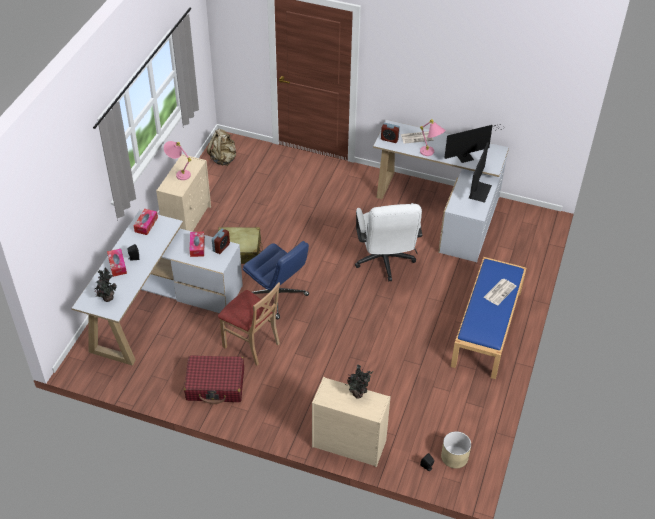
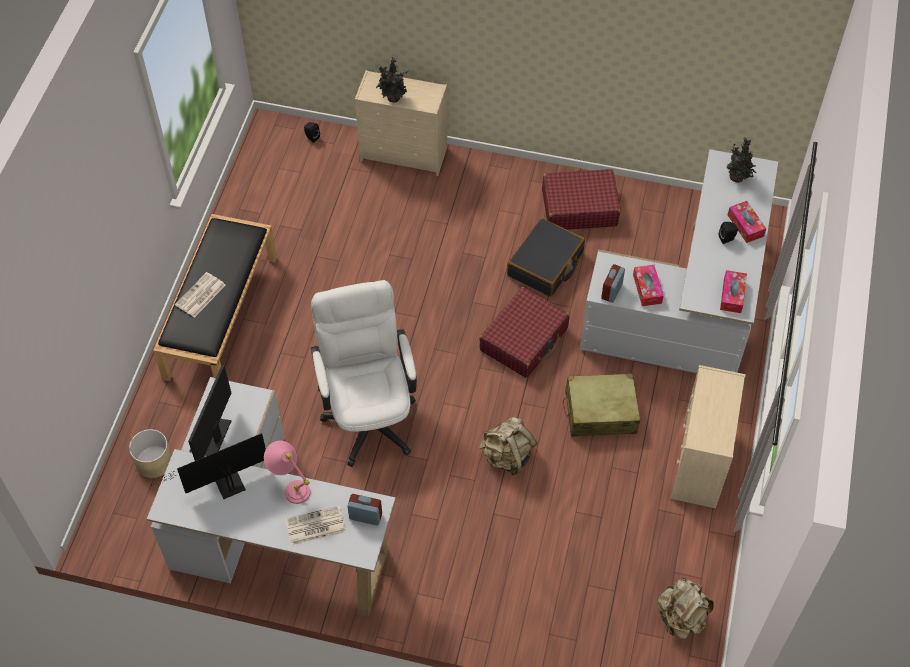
camera: 175 degrees right, 10 degrees up
pink table lamp [164,141,191,180] -> none
beige chair [218,282,280,366] -> black suitcase [507,218,585,297]
blue office chair [243,241,309,320] -> red suitcase [480,287,569,378]
beige planter [441,431,471,469] -> beige planter moved to [129,429,172,478]
blue bench [451,257,526,379] -> black bench [153,214,277,381]
none -> beige backpack [479,417,538,476]

